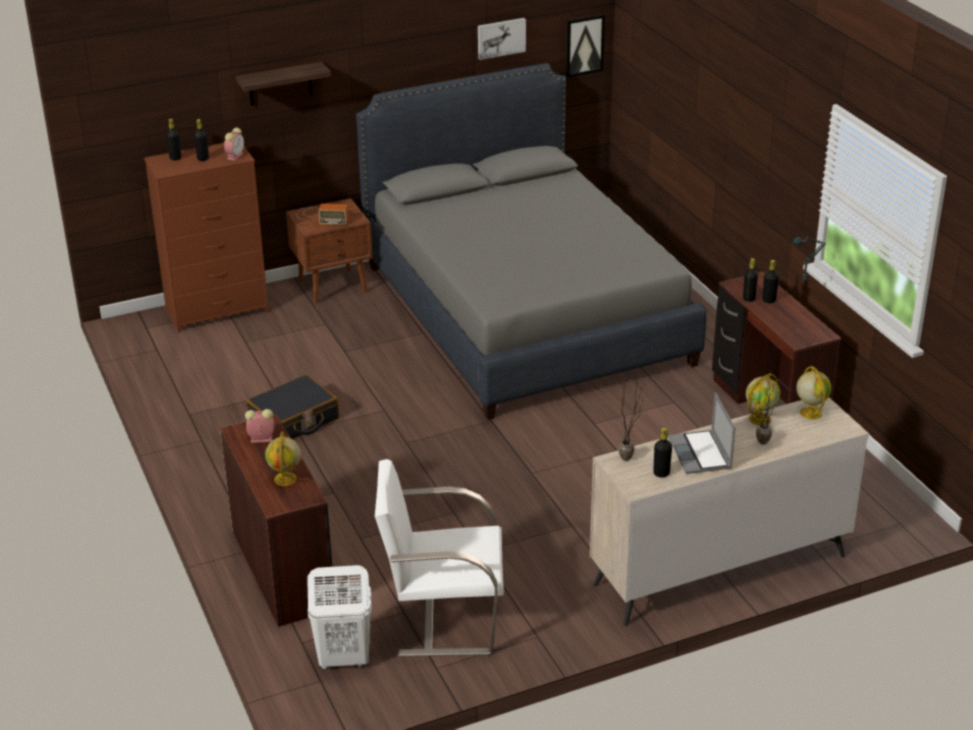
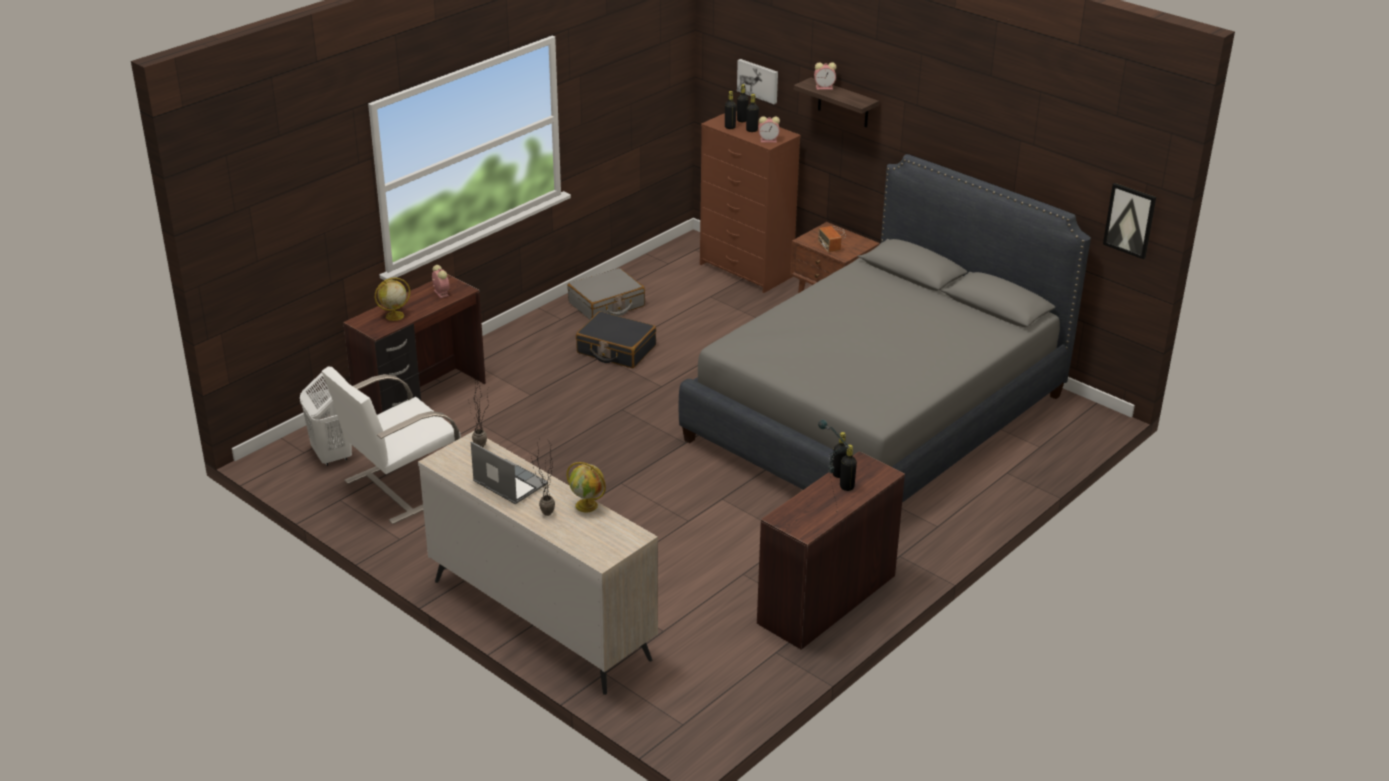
camera: 65 degrees right, 0 degrees up
white armchair [375,459,504,657] -> white armchair turned 105 degrees counterclockwise [322,367,461,524]
picture [478,18,526,60] -> picture moved to [737,59,778,104]
black bottle [653,428,672,477] -> black bottle moved to [725,91,737,129]
laptop [668,392,735,474] -> laptop turned 75 degrees clockwise [471,441,547,504]
globe [796,366,831,419] -> none
none -> grey suitcase [567,268,645,320]
none -> alarm clock [814,63,836,90]

